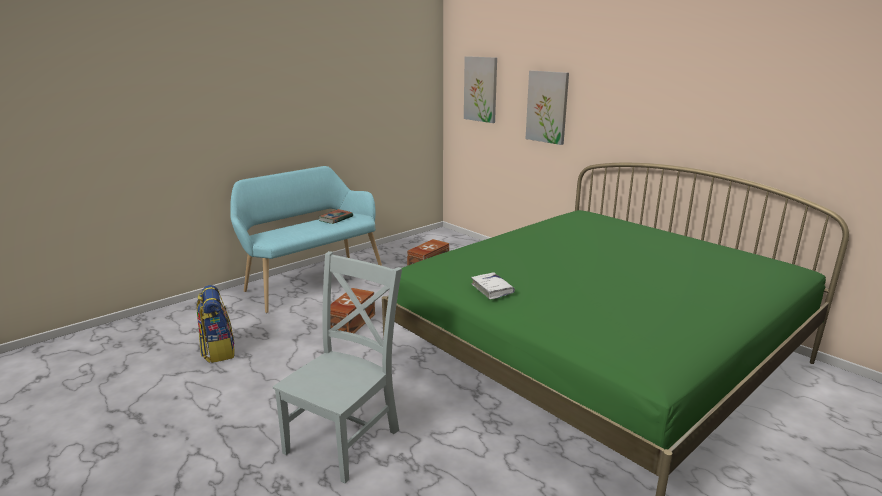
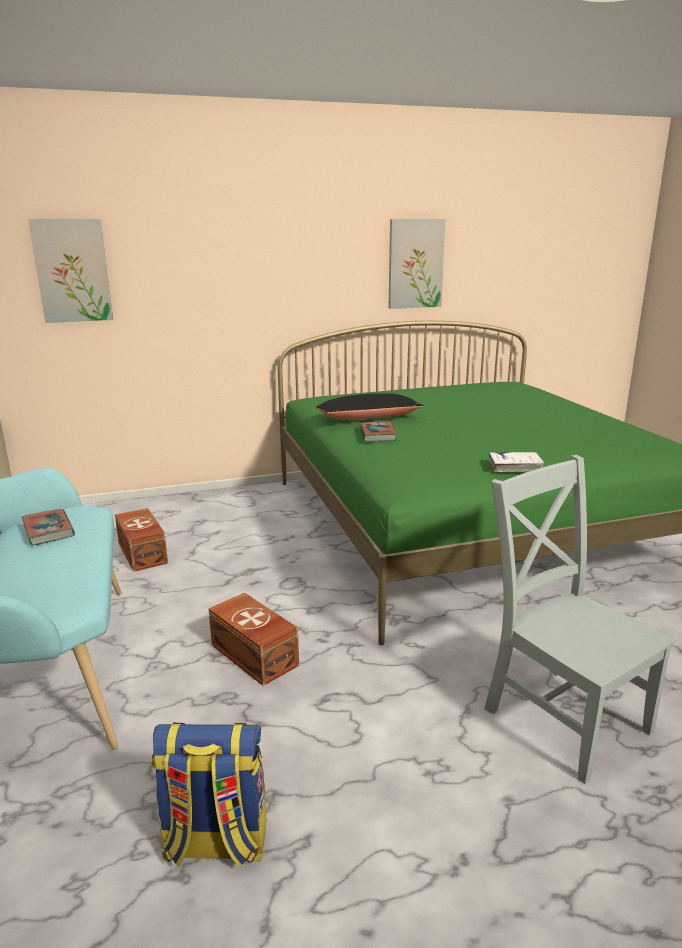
camera: 65 degrees left, 0 degrees up
picture [526,71,569,145] -> picture moved to [389,219,445,309]
none -> black pillow [316,393,424,420]
none -> book [359,422,397,442]

